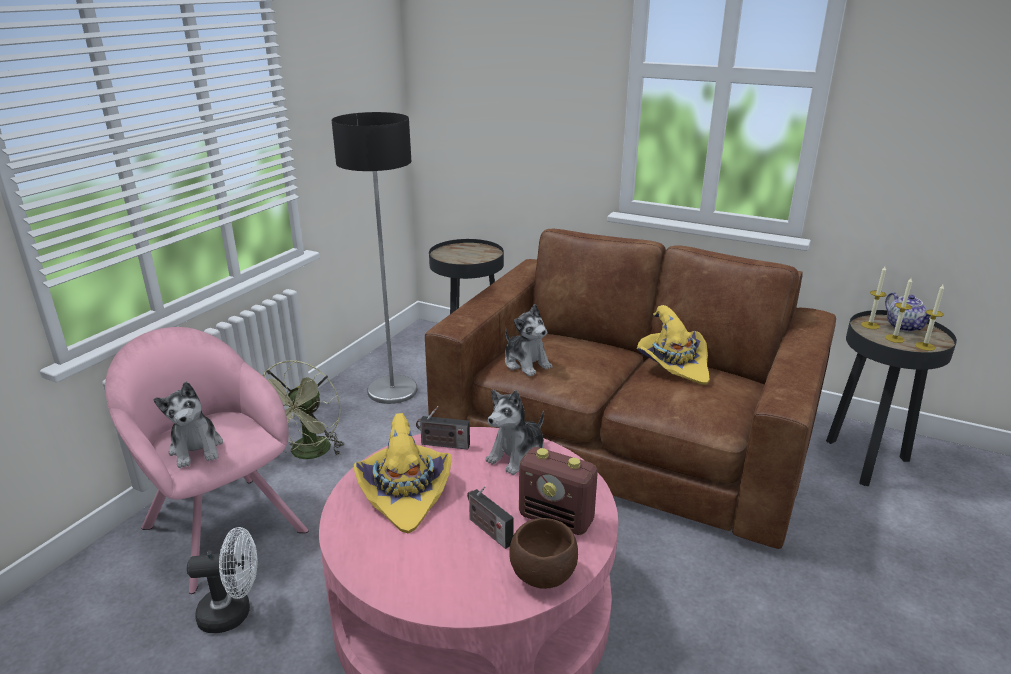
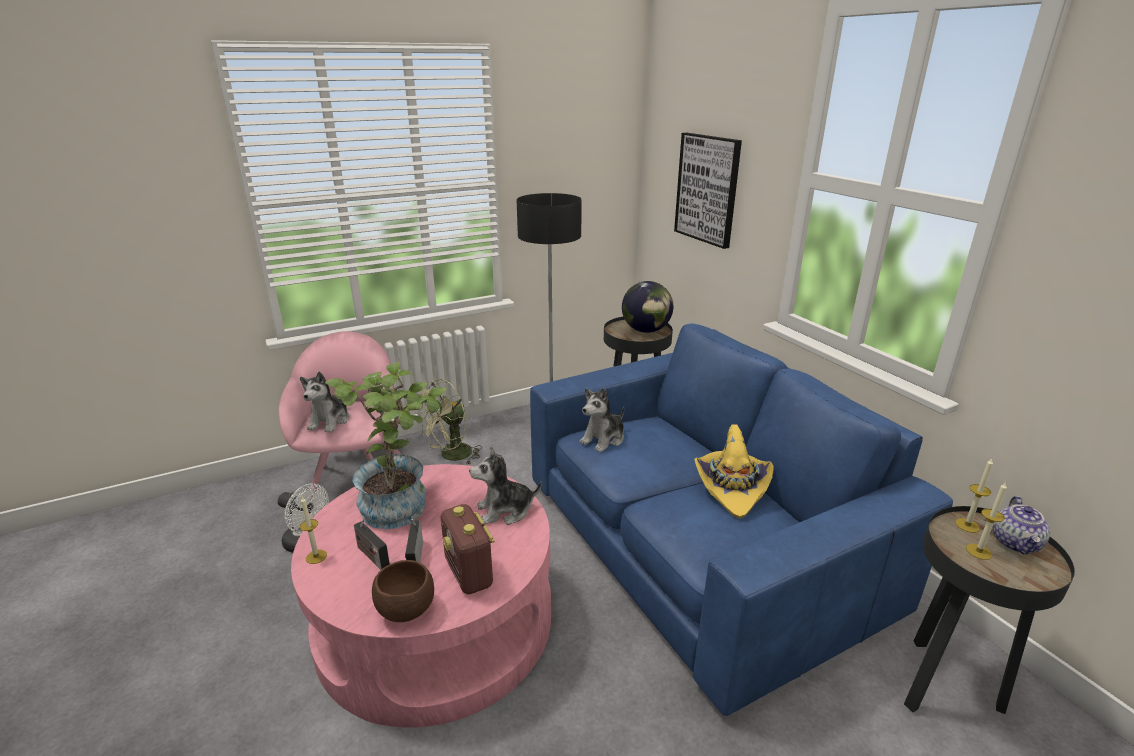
camera: 35 degrees right, 0 degrees up
yellow hat [354,413,451,534] -> potted plant [325,362,446,529]
radio [416,406,470,450] -> radio moved to [354,518,390,570]
brown sofa [425,229,836,549] -> blue sofa [530,323,953,716]
plush toy [505,304,552,376] -> plush toy turned 45 degrees clockwise [580,388,624,453]
candle [915,283,944,351] -> candle moved to [300,496,327,564]
none -> globe [622,281,673,333]
none -> picture [674,133,742,249]

